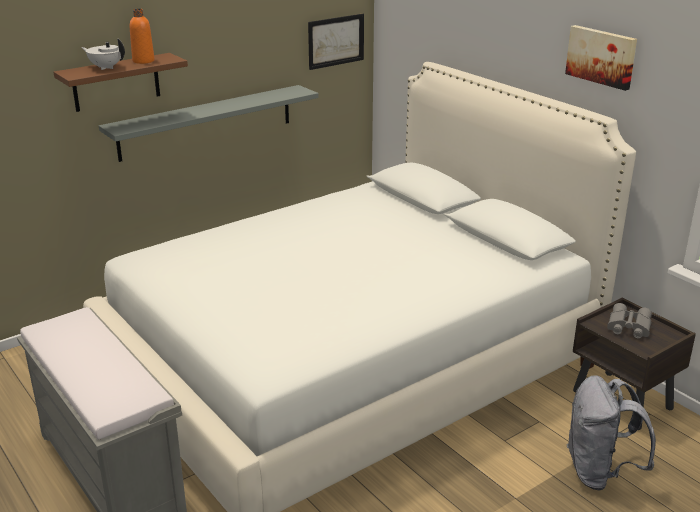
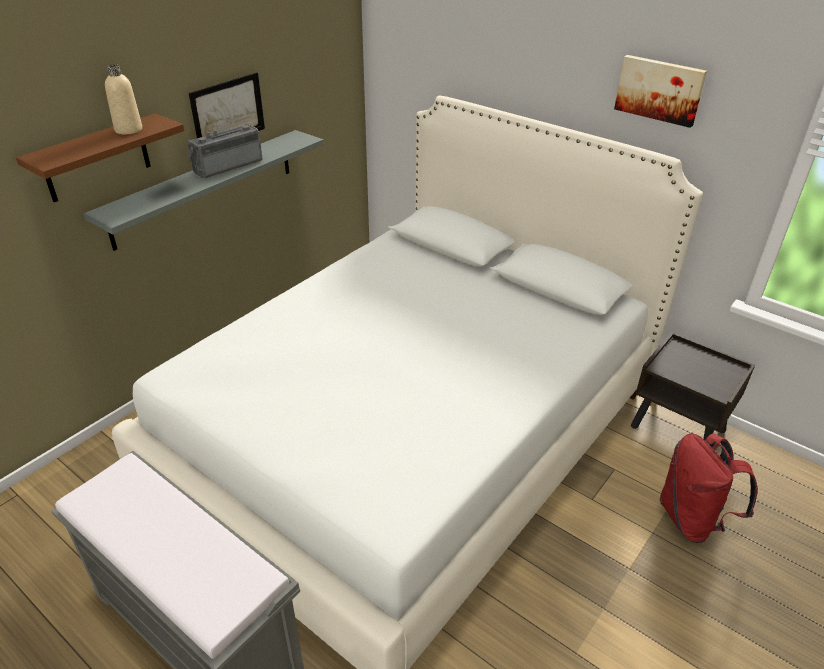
camera: 15 degrees left, 10 degrees up
white teapot [81,39,125,70] -> none
orange bottle [130,9,155,64] -> beige bottle [105,64,142,134]
picture [308,14,364,70] -> picture moved to [189,72,265,138]
grey backpack [567,375,656,491] -> red backpack [660,433,758,543]
grey binoculars [607,303,652,338] -> none
none -> radio [186,124,262,178]

